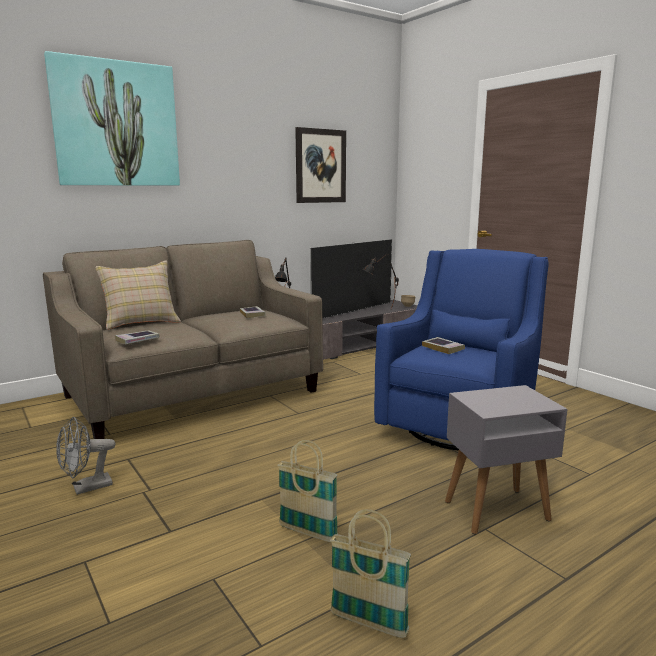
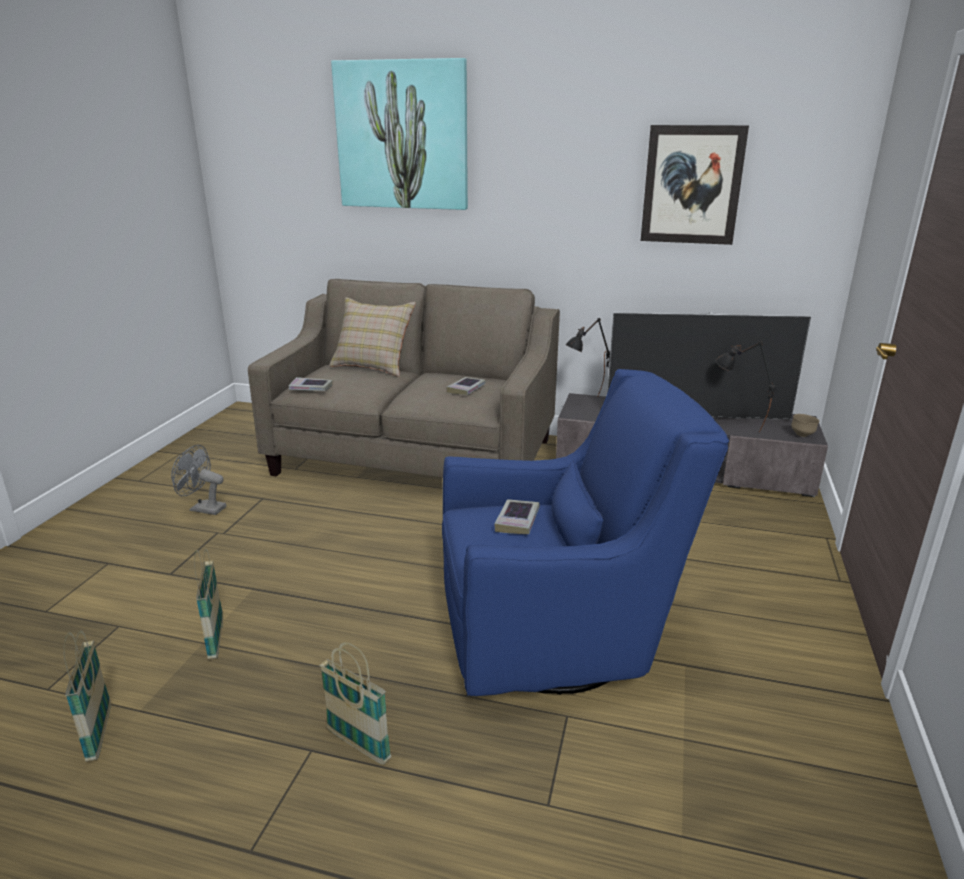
camera: 50 degrees right, 10 degrees up
grey side table [445,385,567,534] -> basket [319,642,391,765]

